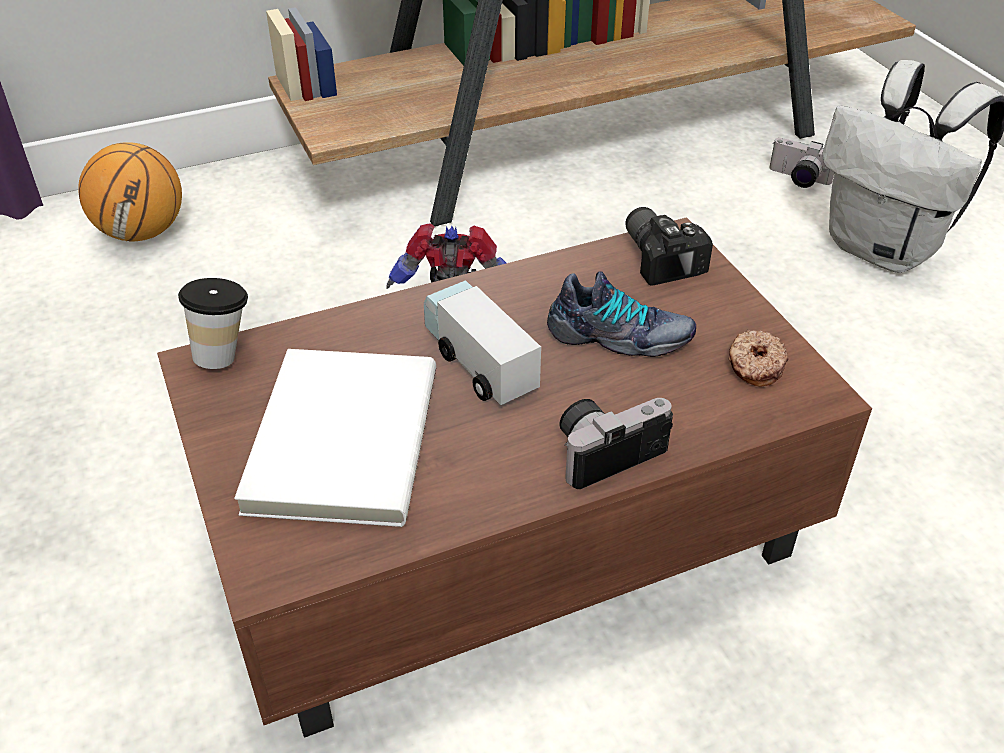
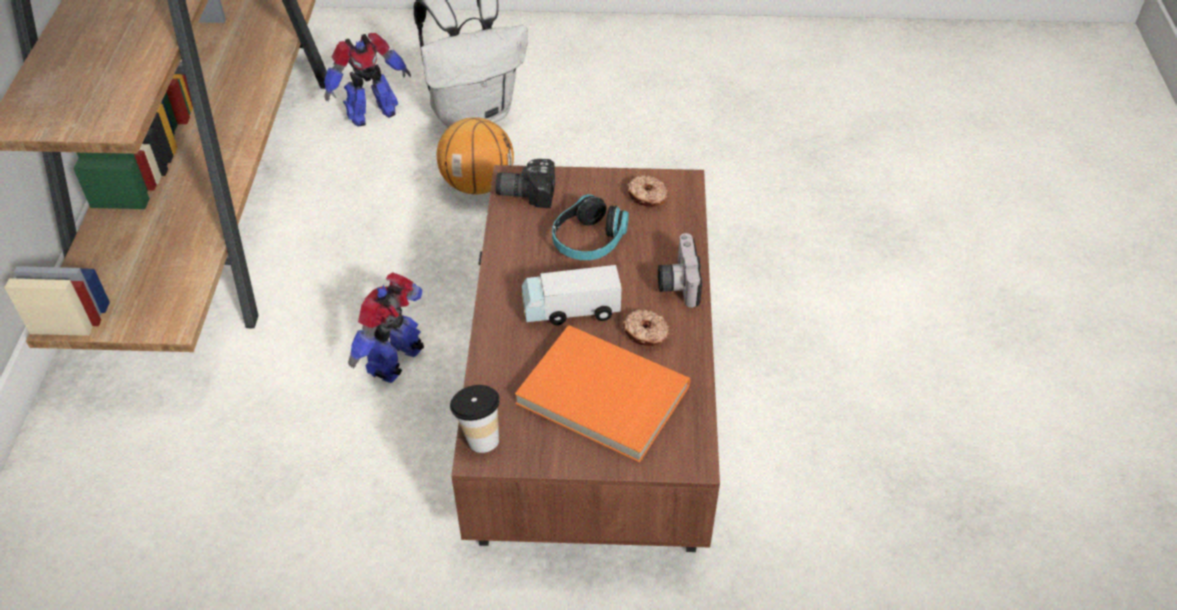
camera: 65 degrees left, 5 degrees up
basketball [78,142,182,241] -> basketball moved to [437,117,514,194]
white book [234,349,436,527] -> orange book [515,325,690,462]
shoe [547,272,696,357] -> headphones [552,194,629,260]
camera [769,138,834,188] -> toy robot [324,33,411,127]
none -> donut [622,309,669,346]

